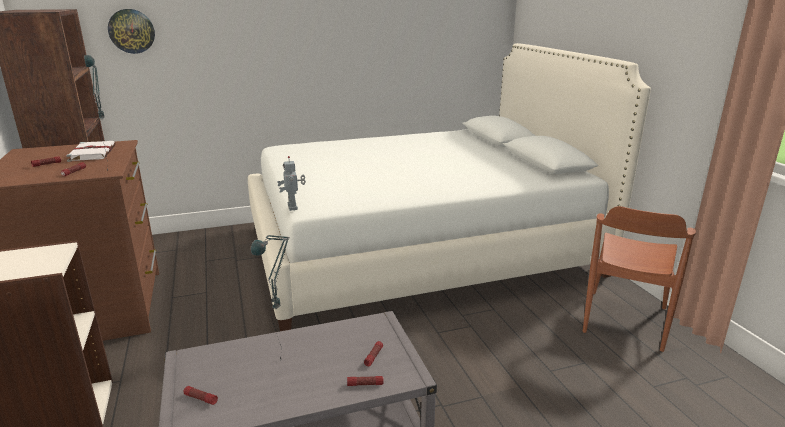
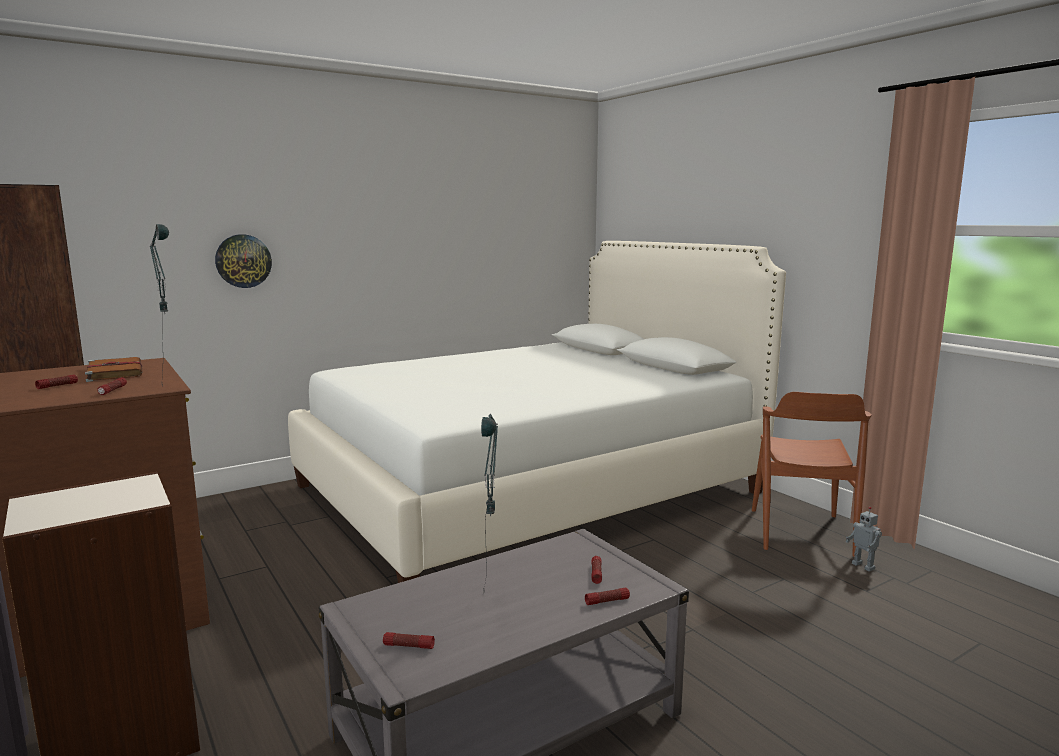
camera: 15 degrees left, 10 degrees down
white book [66,141,116,162] -> brown book [85,357,142,382]
wall clock [108,9,155,54] -> wall clock moved to [215,234,272,288]
toy robot [277,156,306,211] -> toy robot moved to [846,507,882,572]

